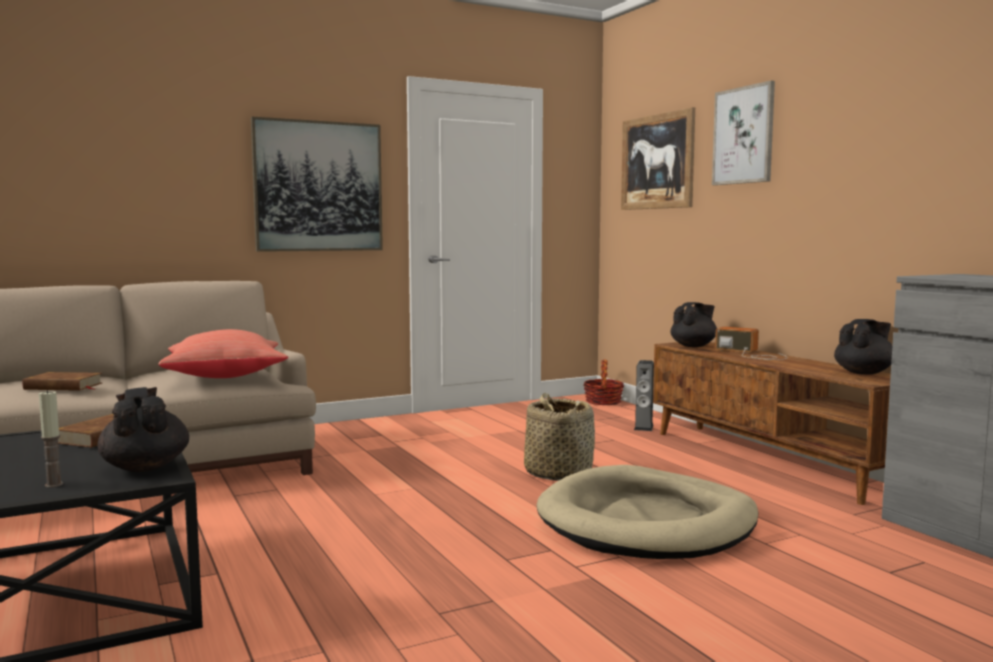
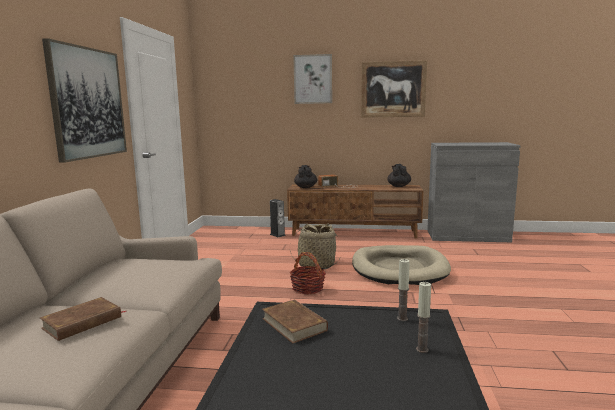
camera: 55 degrees left, 5 degrees up
black teapot [98,387,189,472] -> candle [397,259,410,321]
red pillow [159,329,288,378] -> none
basket [584,359,624,406] -> basket moved to [290,252,326,294]
picture [621,107,695,210] -> picture moved to [361,60,427,118]

